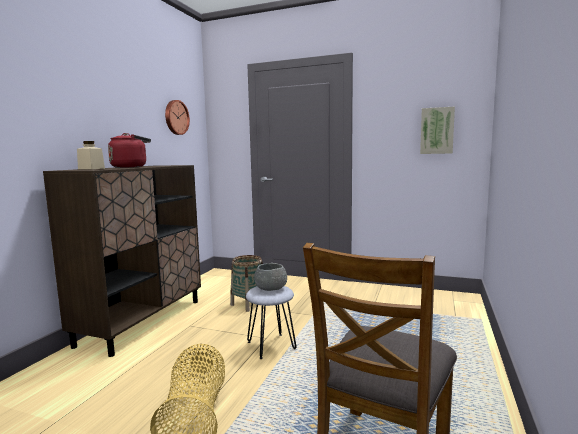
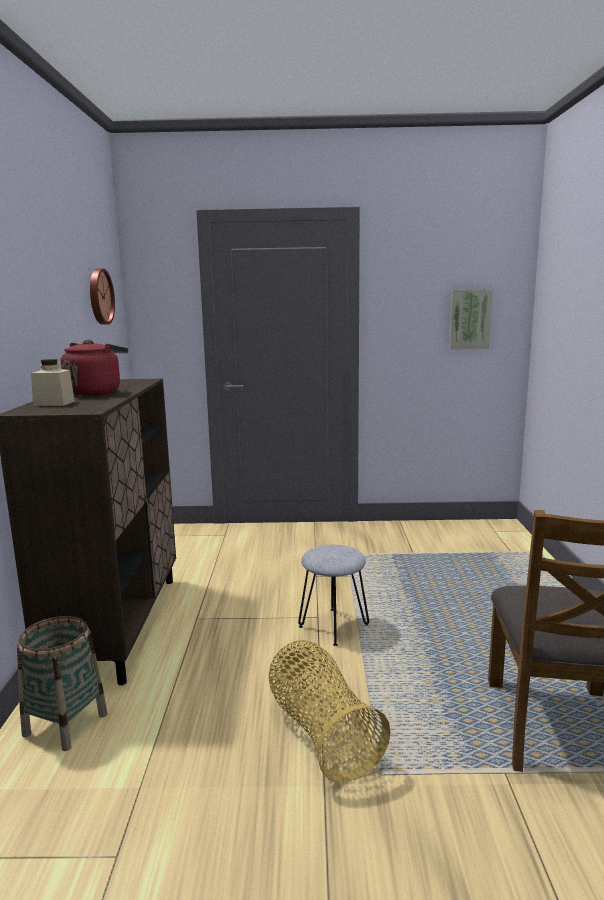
camera: 20 degrees left, 5 degrees up
basket [230,255,263,312] -> basket moved to [17,616,108,751]
grey bowl [254,263,287,291] -> none

